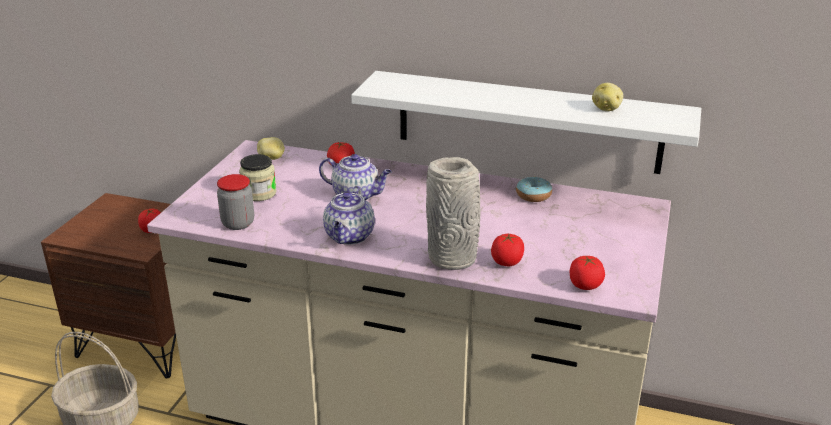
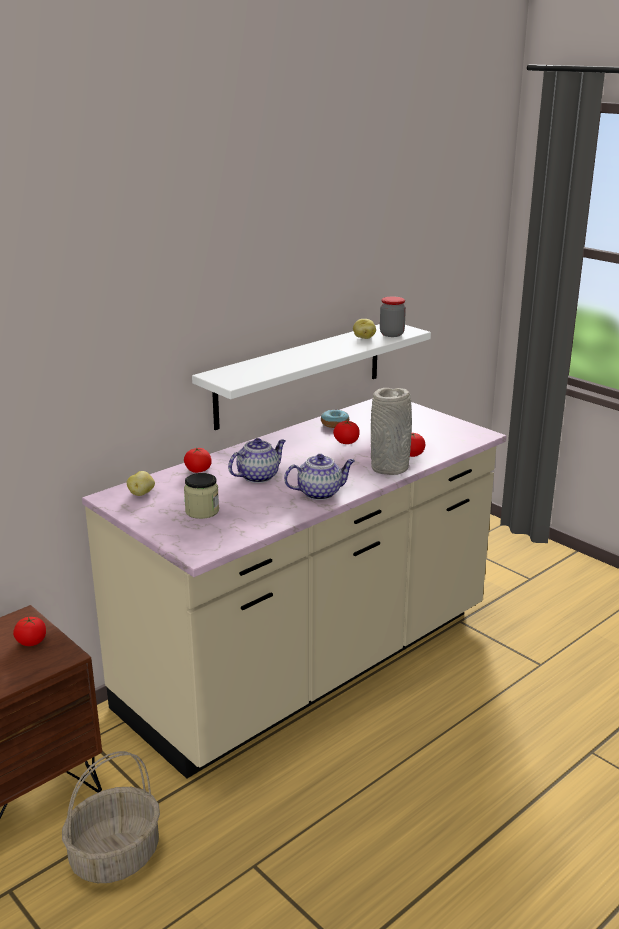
camera: 60 degrees left, 5 degrees down
jar [217,174,254,230] -> jar moved to [380,297,406,337]
teapot [323,186,375,245] -> teapot turned 60 degrees counterclockwise [284,454,355,500]
tomato [570,255,605,290] -> tomato moved to [333,421,360,444]

